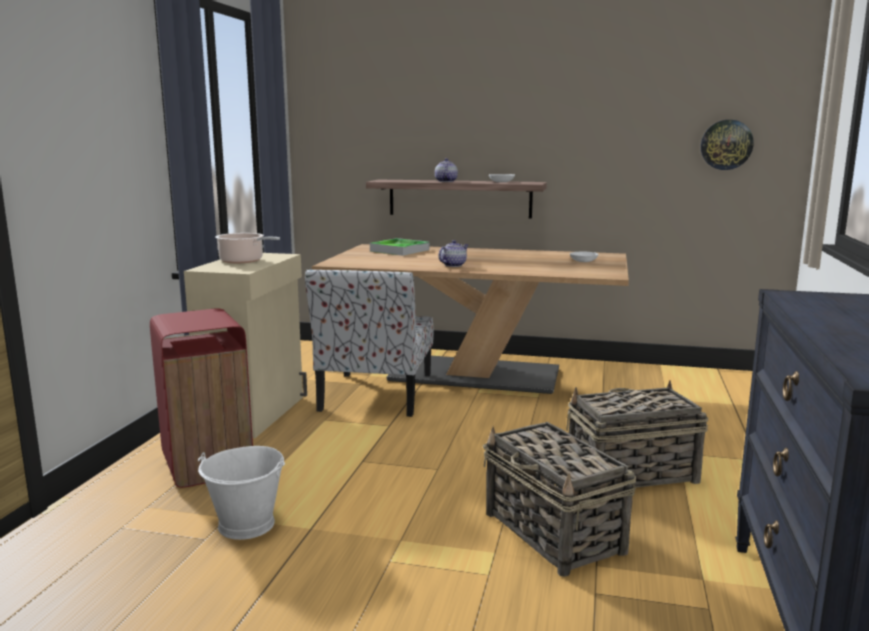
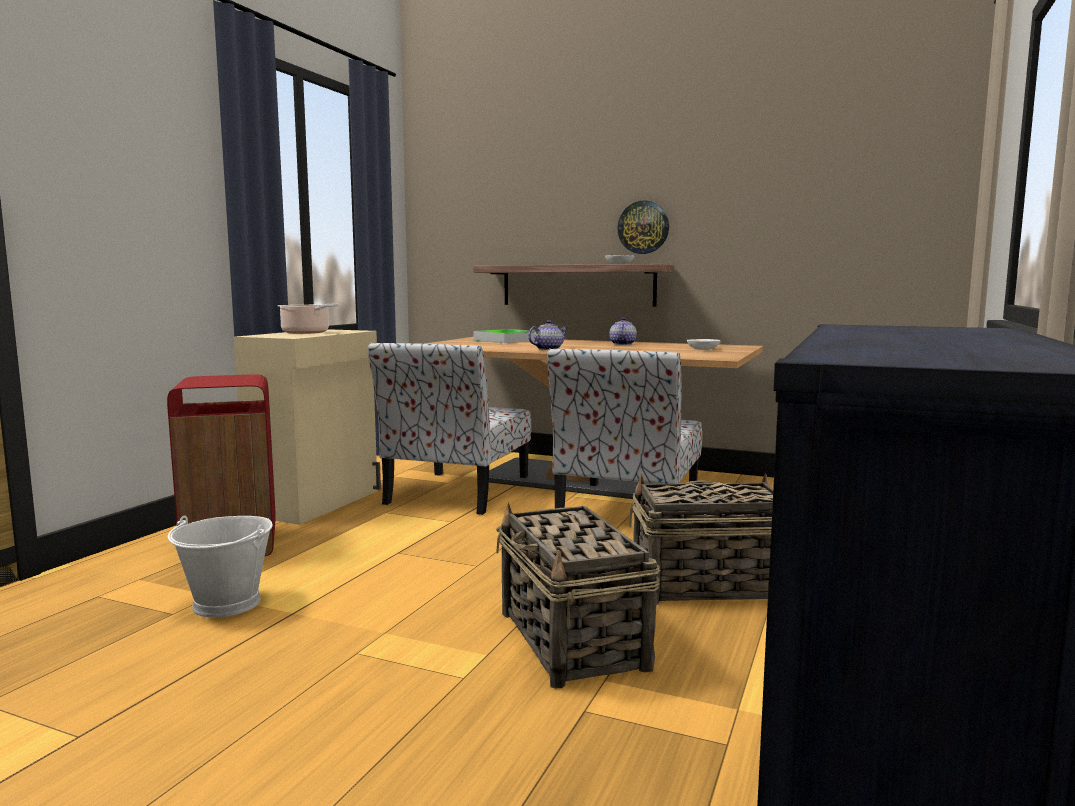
camera: 10 degrees right, 5 degrees down
teapot [435,158,458,182] -> teapot moved to [609,317,637,345]
wall clock [701,120,754,170] -> wall clock moved to [617,201,669,254]
none -> chair [547,348,702,508]

